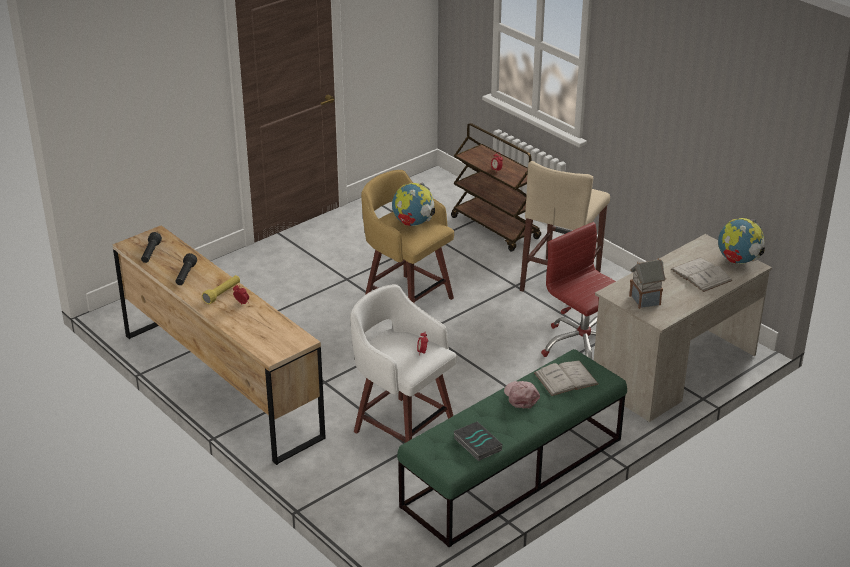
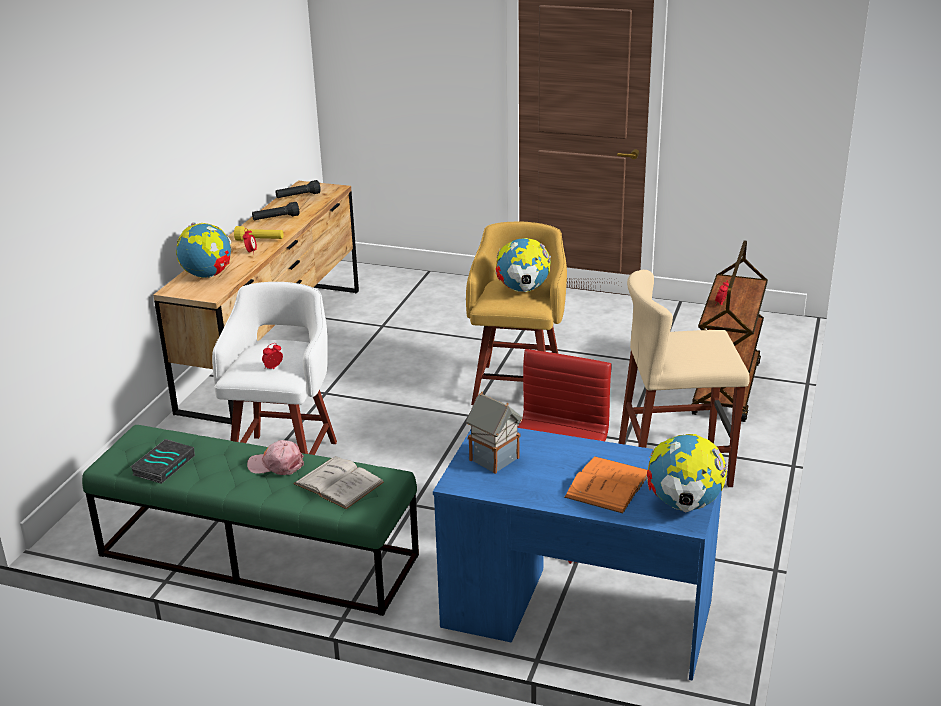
camera: 60 degrees right, 5 degrees down
pink cap [504,381,540,408] -> pink cap turned 120 degrees counterclockwise [247,440,304,475]
beige desk [594,234,772,422] -> blue desk [433,428,722,681]
white book [671,258,733,292] -> orange book [564,457,648,514]
none -> globe [176,222,232,278]

